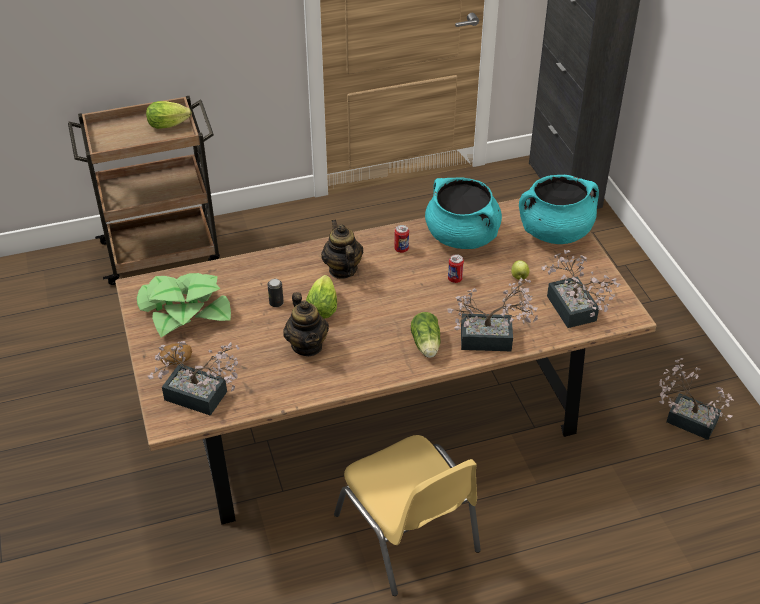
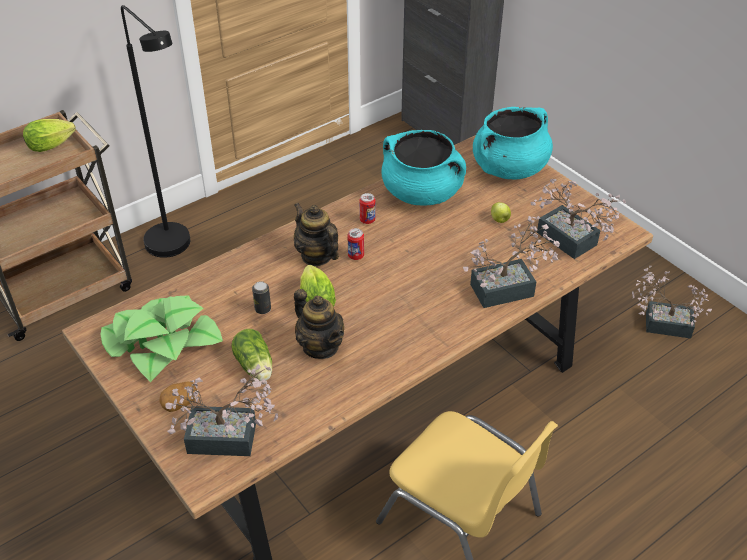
camera: 20 degrees left, 0 degrees up
lettuce [411,312,441,358] -> lettuce moved to [231,329,272,381]
can [448,254,464,283] -> can moved to [347,228,364,260]
none -> black floor lamp [121,5,190,258]

